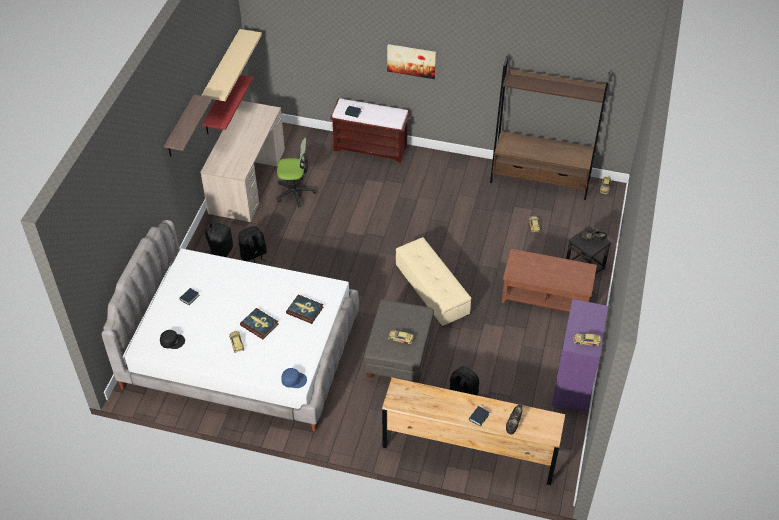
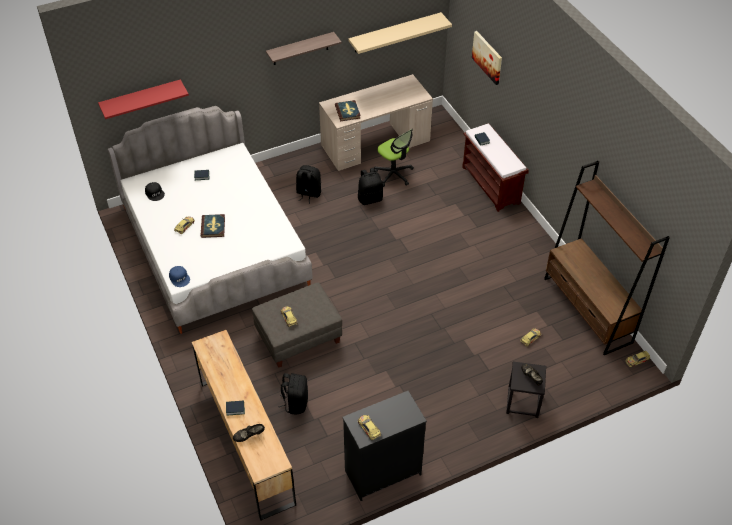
camera: 50 degrees right, 0 degrees up
red shelf [202,75,253,134] -> red shelf moved to [98,79,189,119]
black backpack [205,221,233,257] -> black backpack moved to [358,168,383,205]
book [286,295,323,324] -> book moved to [335,100,361,121]
picture [387,44,436,79] -> picture moved to [472,31,502,85]
beige ottoman [396,237,471,327] -> none
brown coffee table [502,249,597,312] -> none
purple dresser [552,299,608,413] -> black dresser [342,391,427,501]

